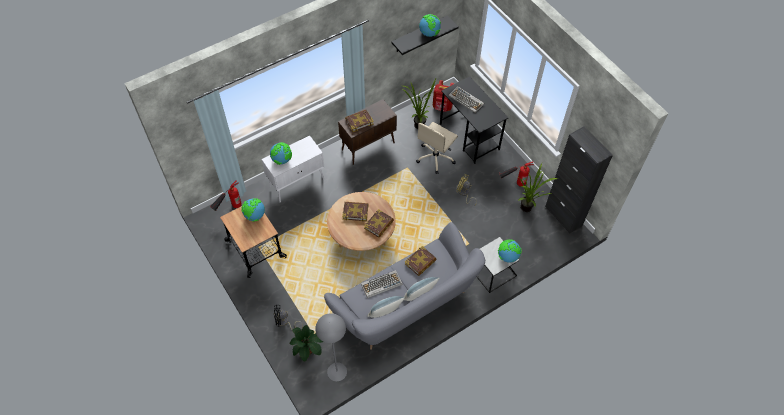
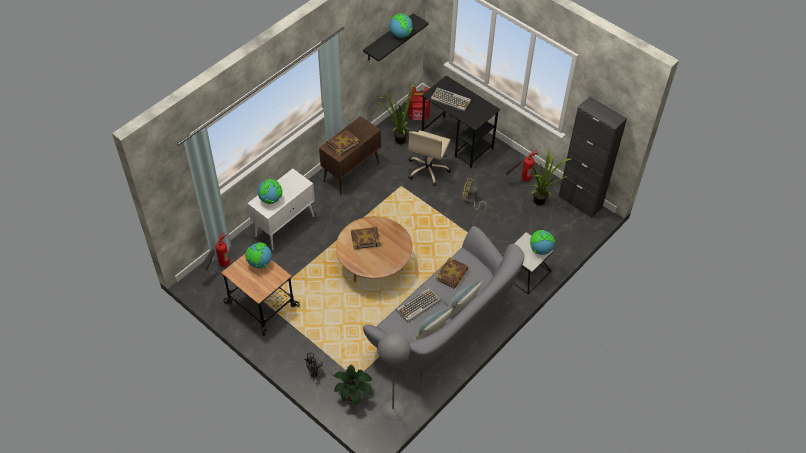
camera: 15 degrees left, 5 degrees down
book [364,209,394,238] -> none

